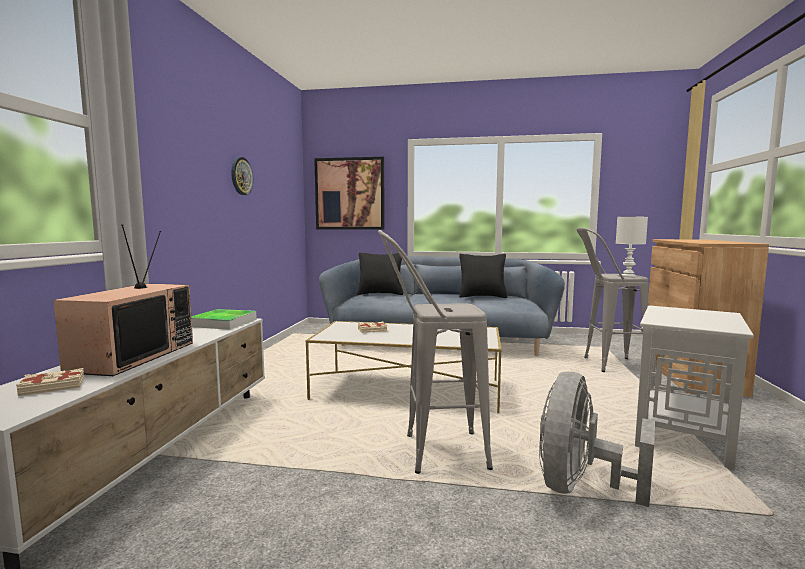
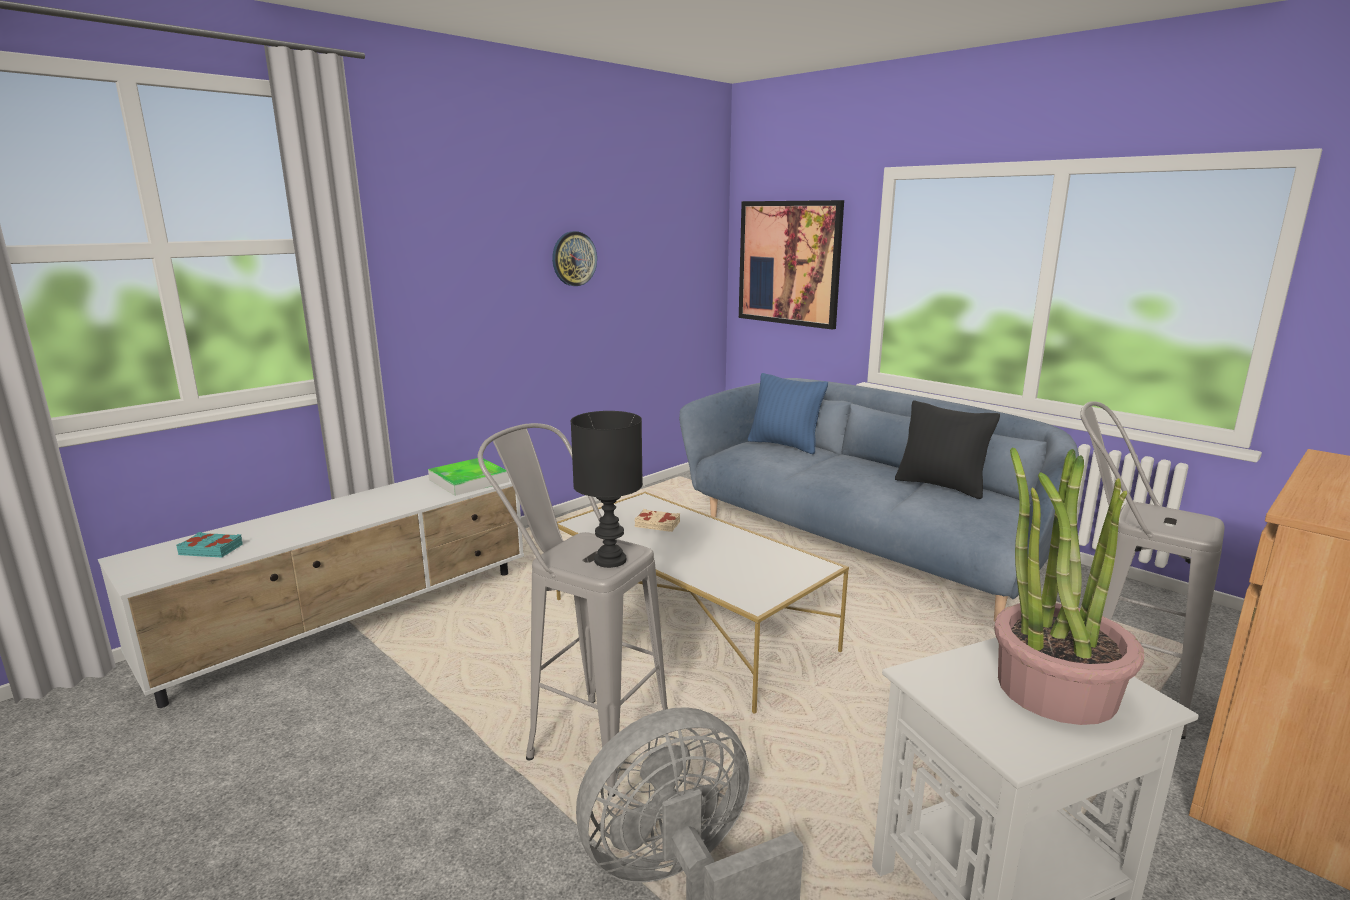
camera: 35 degrees right, 10 degrees up
beige book [16,368,85,396] -> turquoise book [176,532,243,558]
television [53,224,193,376] -> none
black pillow [357,253,403,295] -> blue pillow [748,373,828,454]
white table lamp [616,217,648,277] -> none
none -> black table lamp [571,411,643,568]
none -> potted plant [994,447,1144,725]

